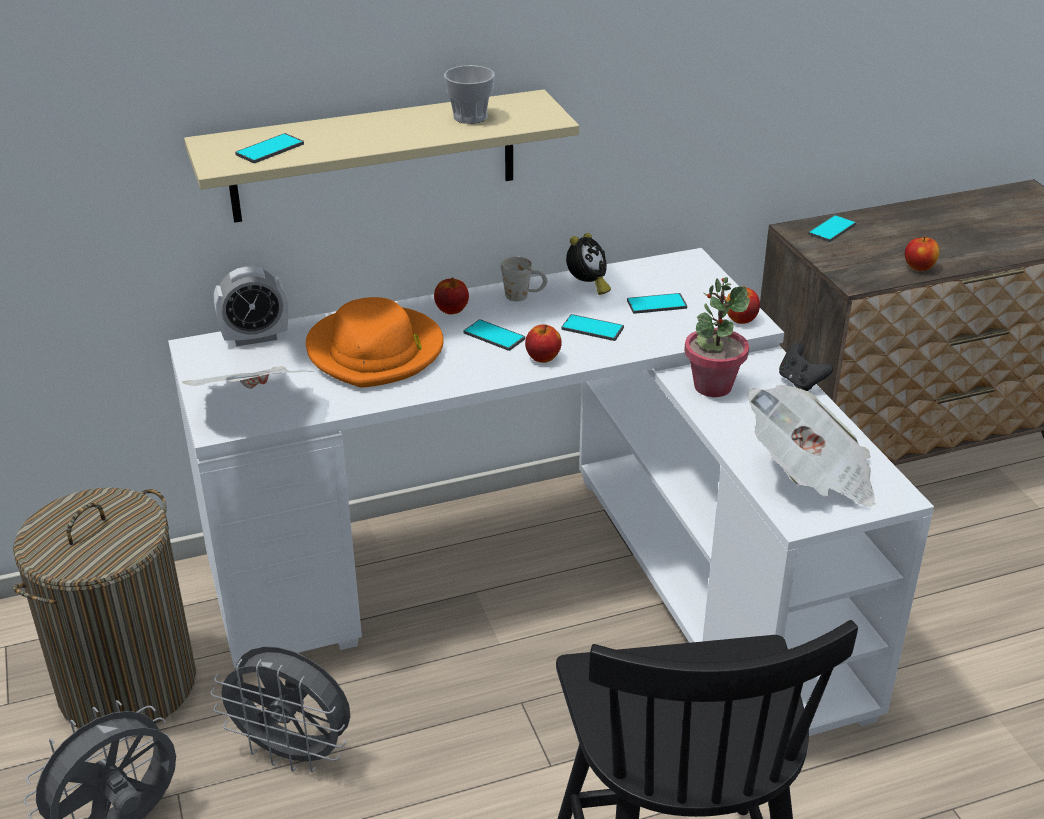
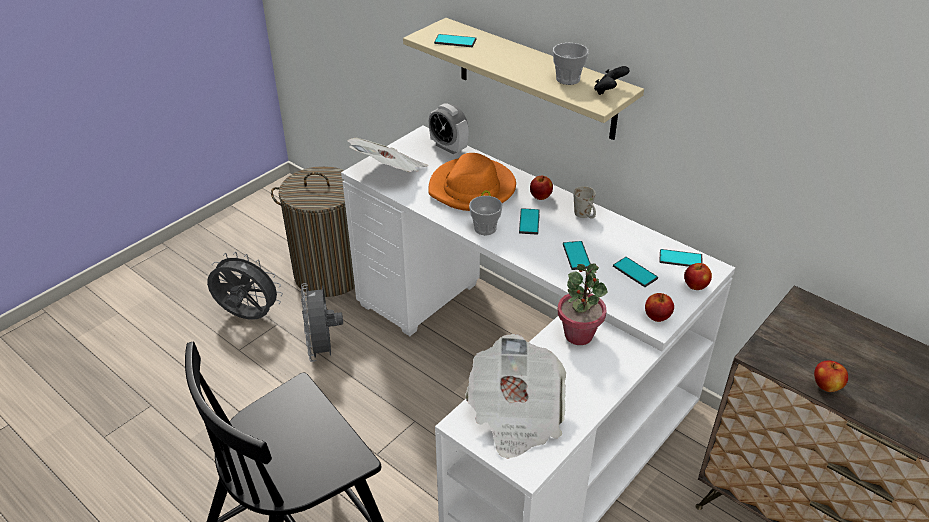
camera: 60 degrees right, 5 degrees up
apple [525,324,562,363] -> apple moved to [684,263,712,290]
alarm clock [566,233,611,295] -> none
black game controller [779,343,833,391] -> black game controller moved to [594,66,630,95]
phone [808,215,856,242] -> phone moved to [659,249,702,267]
none -> cup [469,196,503,235]

